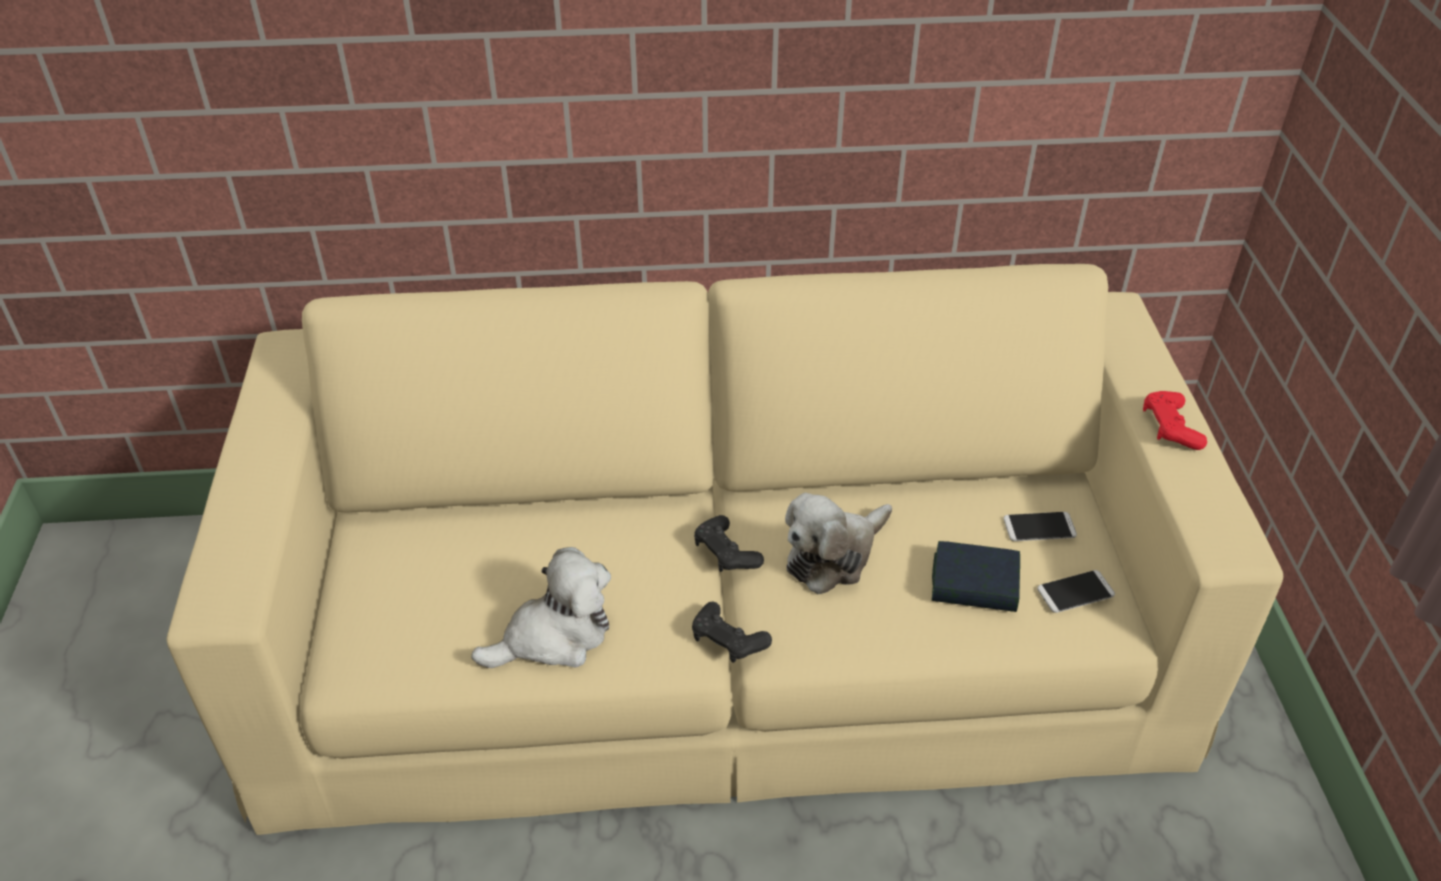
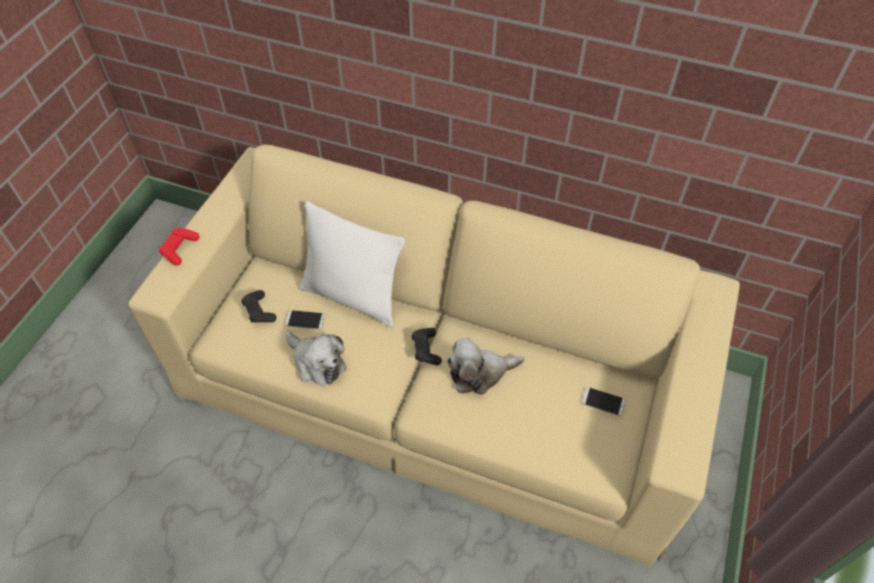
camera: 25 degrees right, 10 degrees up
plush toy [471,547,611,668] -> plush toy turned 45 degrees clockwise [285,331,346,385]
black game controller [692,602,772,663] -> black game controller moved to [242,290,277,323]
book [932,541,1020,612] -> none
phone [1037,570,1115,613] -> phone moved to [285,310,325,329]
red game controller [1143,391,1207,450] -> red game controller moved to [159,228,199,266]
none -> white pillow [300,201,405,328]

